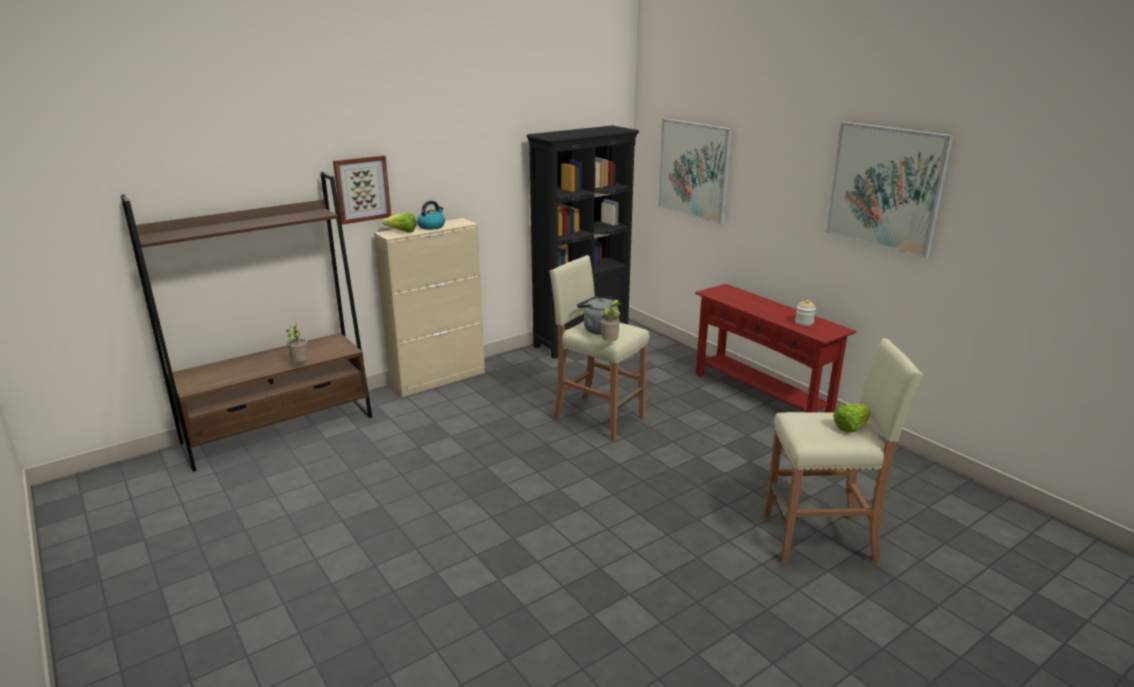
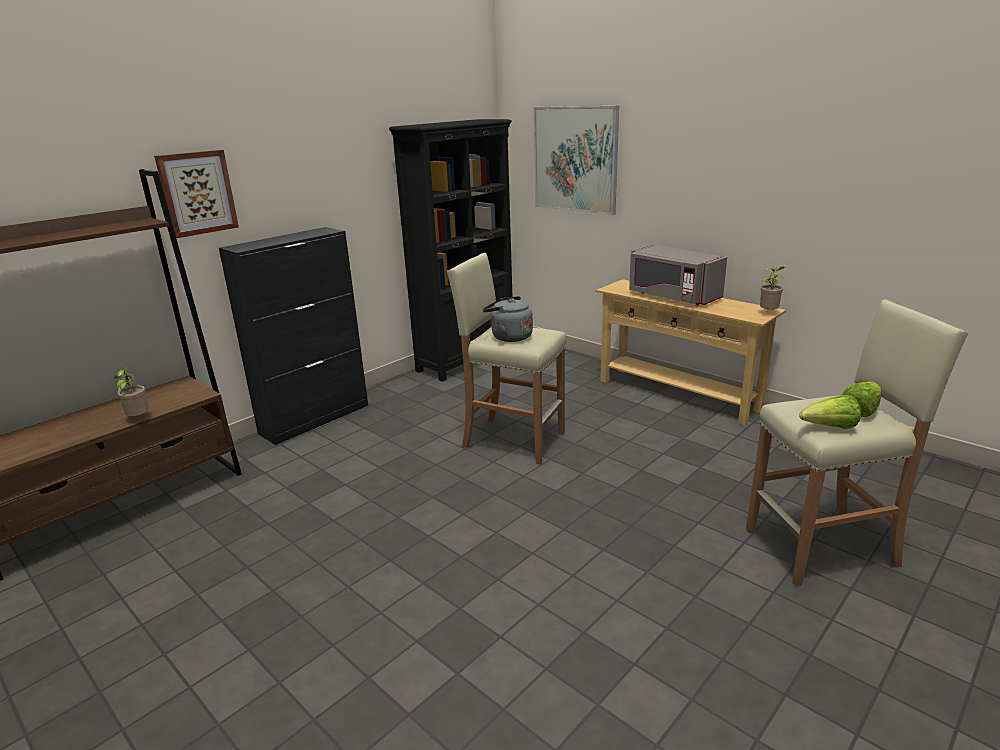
camera: 10 degrees left, 0 degrees up
beige cabinet [374,218,485,397] -> black cabinet [219,227,368,445]
lettuce [382,212,416,232] -> lettuce moved to [799,395,861,429]
kettle [417,201,445,230] -> none
potted plant [601,300,622,341] -> potted plant moved to [760,265,784,309]
red console table [695,284,856,413] -> beige console table [596,279,786,426]
jar [795,300,816,326] -> none
picture [825,122,954,258] -> none
none -> grey microwave [629,244,727,306]

